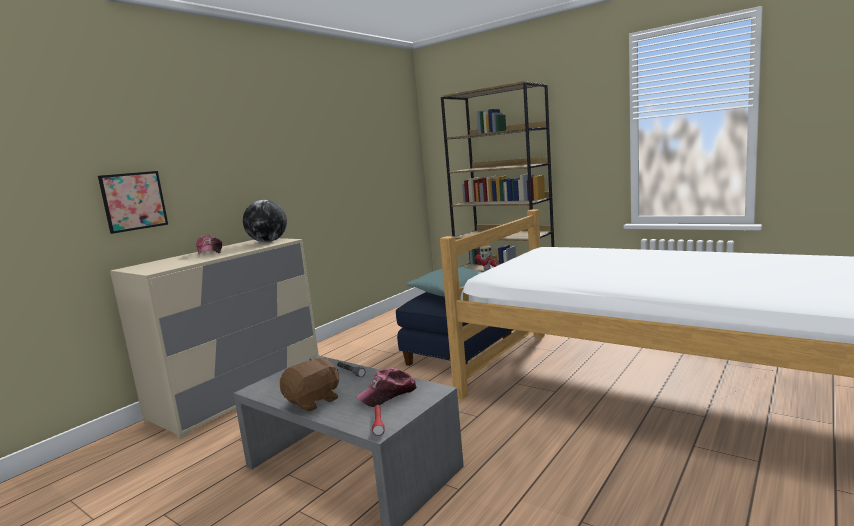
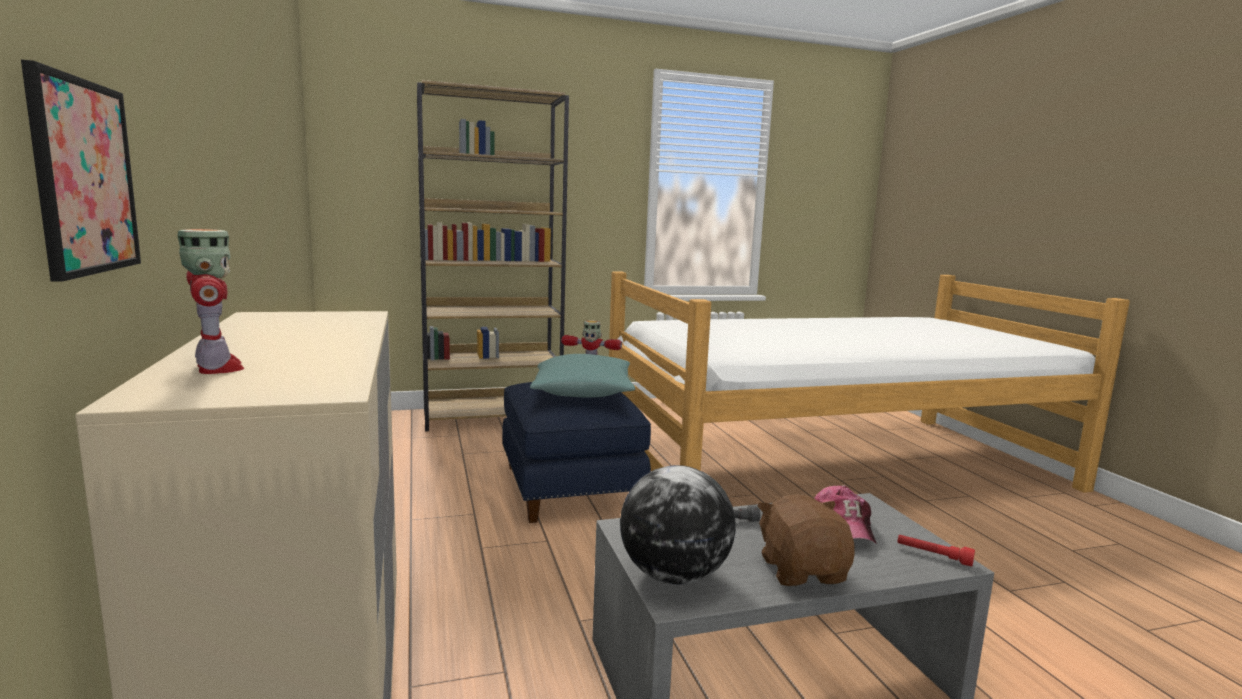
camera: 55 degrees left, 0 degrees up
cap [196,234,222,255] -> none
globe [243,200,287,242] -> globe moved to [620,465,736,585]
none -> toy robot [177,229,245,374]

